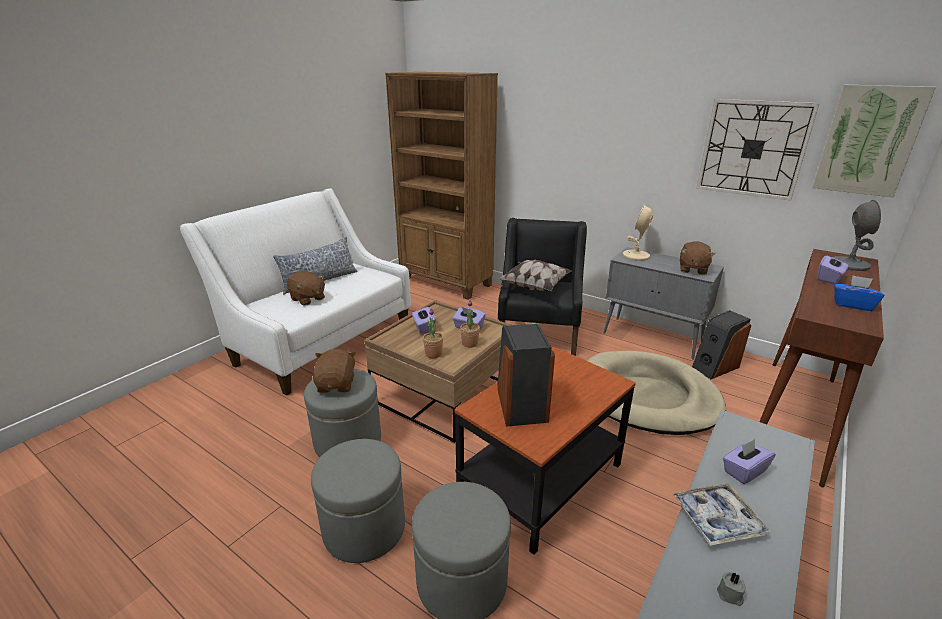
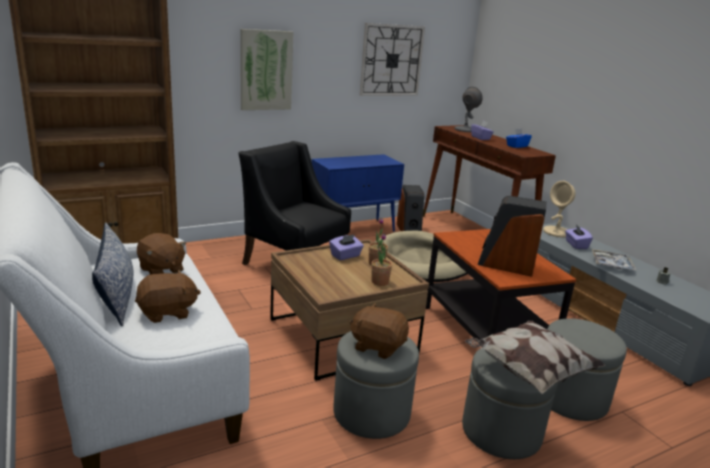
camera: 65 degrees left, 5 degrees down
purple tissue box [412,306,436,334] -> none
pillow [498,260,571,292] -> pillow moved to [465,321,605,394]
grey cabinet [603,247,724,360] -> blue cabinet [312,154,404,232]
beige table lamp [623,205,653,261] -> beige table lamp moved to [543,181,575,238]
brown plush toy [680,241,715,275] -> brown plush toy moved to [137,233,186,275]
picture [812,85,936,197] -> picture moved to [240,29,293,110]

